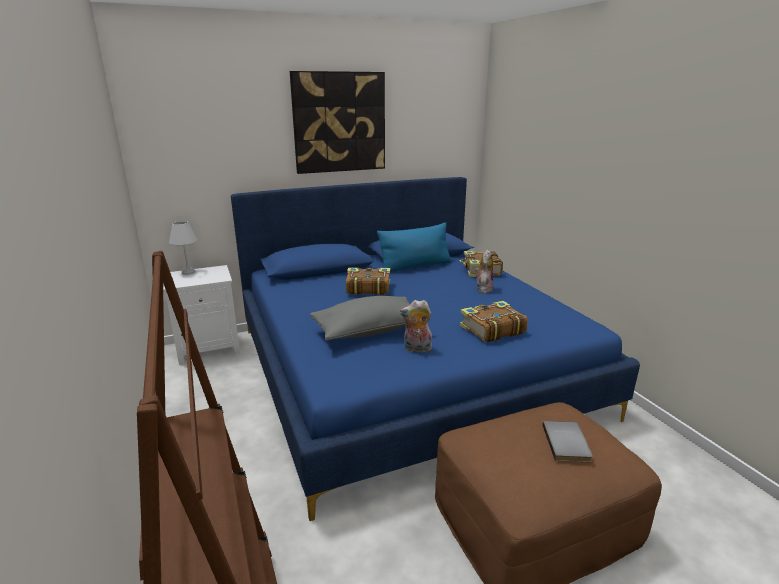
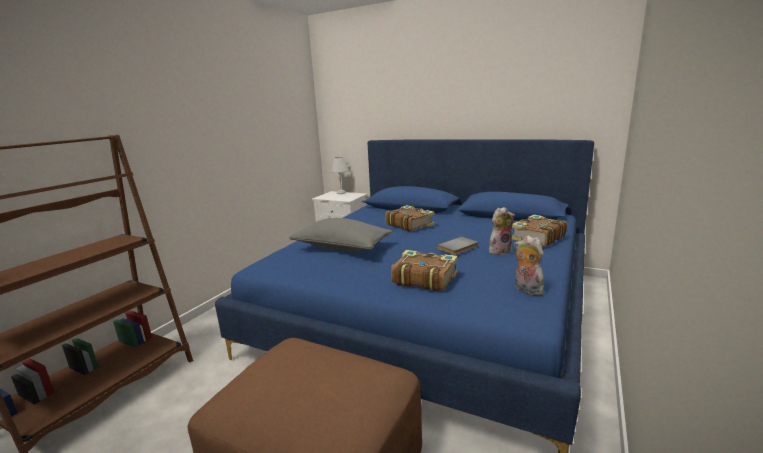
camera: 50 degrees right, 5 degrees down
picture [290,71,385,174] -> none
blue pillow [377,222,452,272] -> none
plush toy [400,300,432,353] -> plush toy moved to [513,235,544,296]
grey book [543,421,593,462] -> grey book moved to [437,237,478,255]

